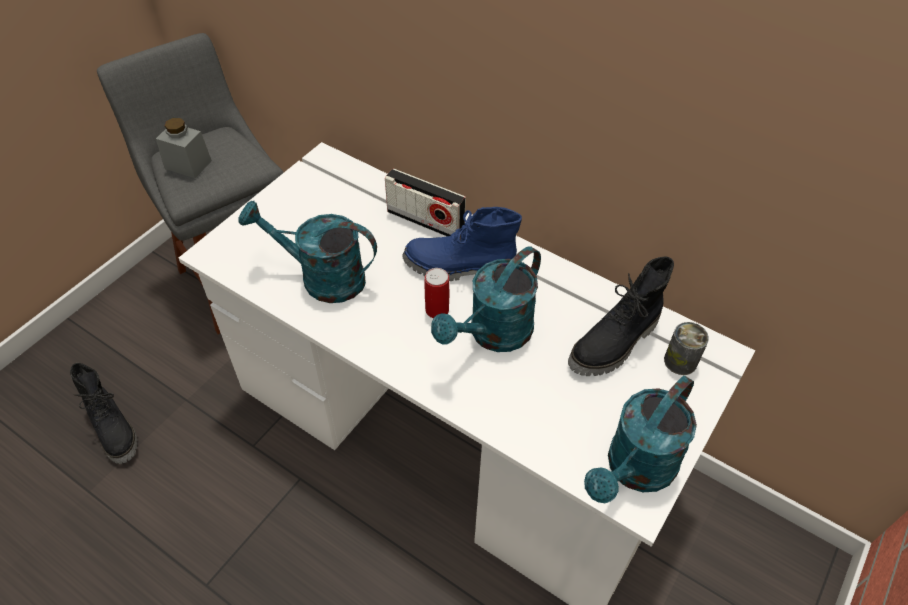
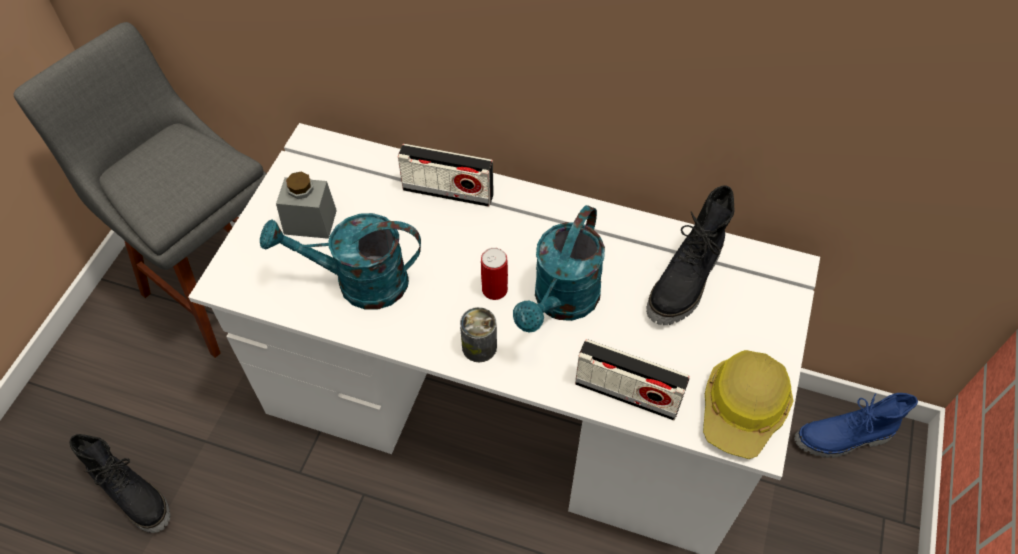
camera: 15 degrees left, 5 degrees up
grey jar [156,118,212,178] -> grey jar moved to [276,172,337,239]
blue boot [402,207,522,281] -> blue boot moved to [794,393,918,458]
turquoise watering can [584,375,697,503] -> hard hat [703,350,793,459]
can [664,322,709,375] -> can moved to [460,307,497,362]
none -> radio [575,339,690,420]

